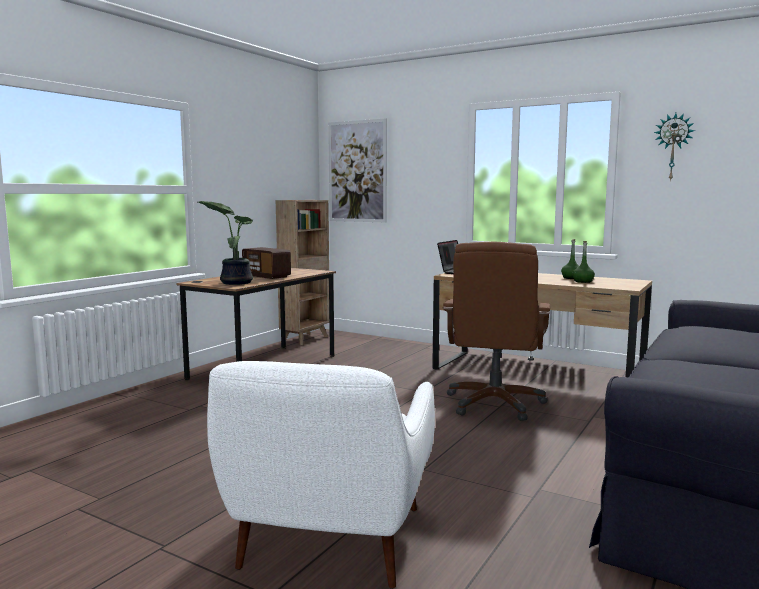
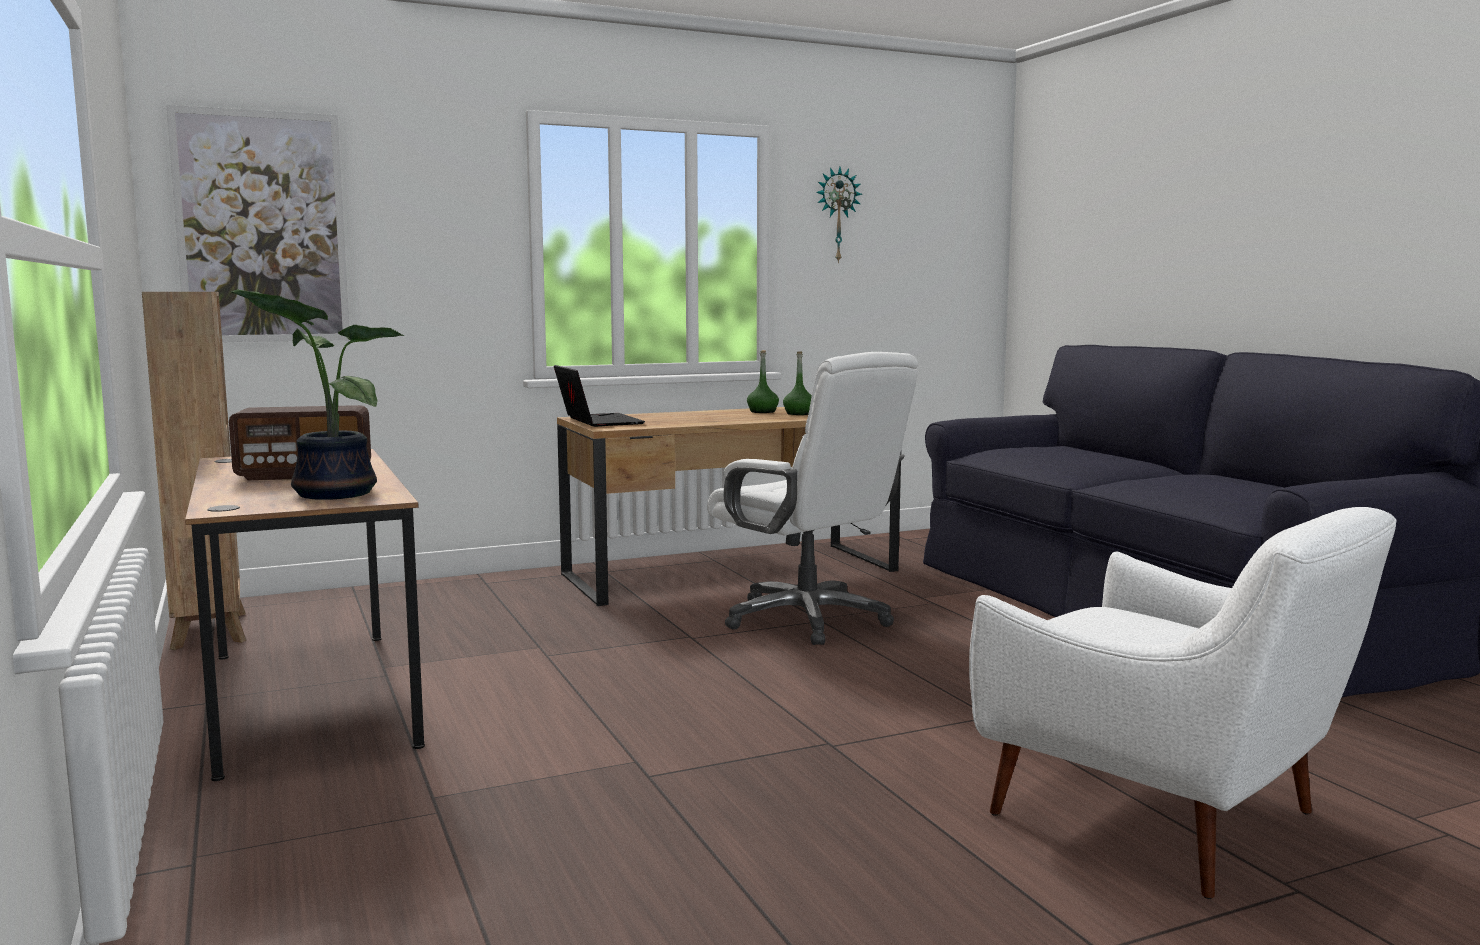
camera: 55 degrees left, 0 degrees up
brown office chair [443,242,550,421] -> white office chair [707,352,918,645]

